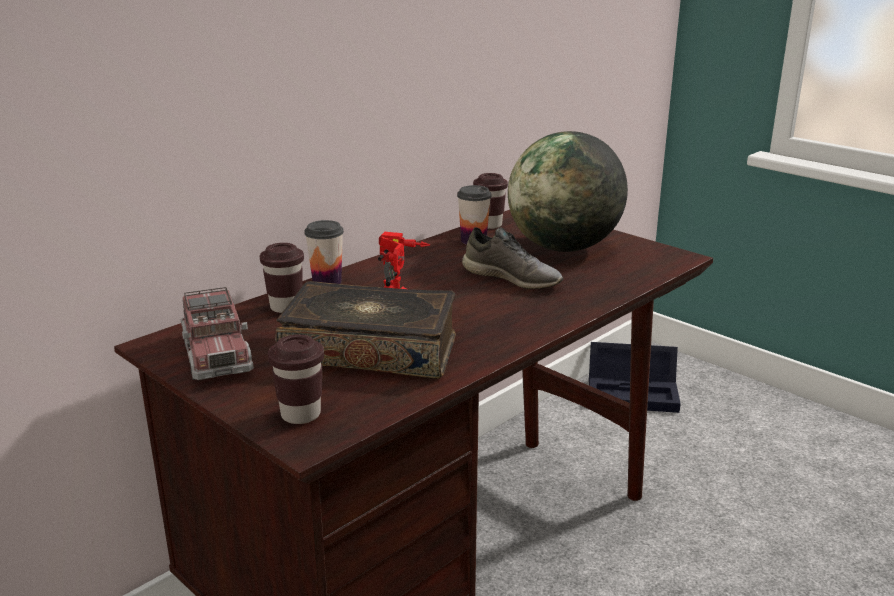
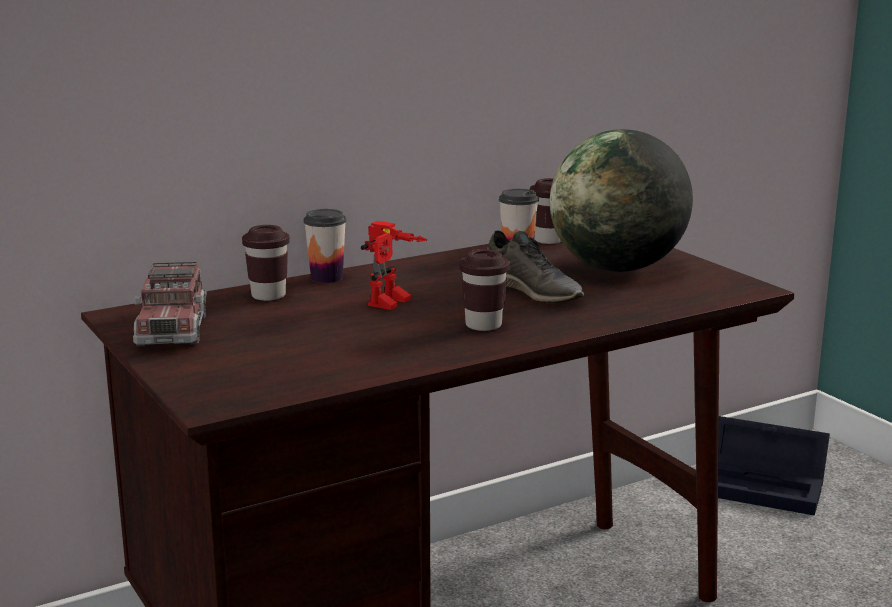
camera: 15 degrees right, 5 degrees down
brown cup [268,334,324,424] -> brown cup moved to [459,249,510,331]
book [275,281,456,379] -> none

